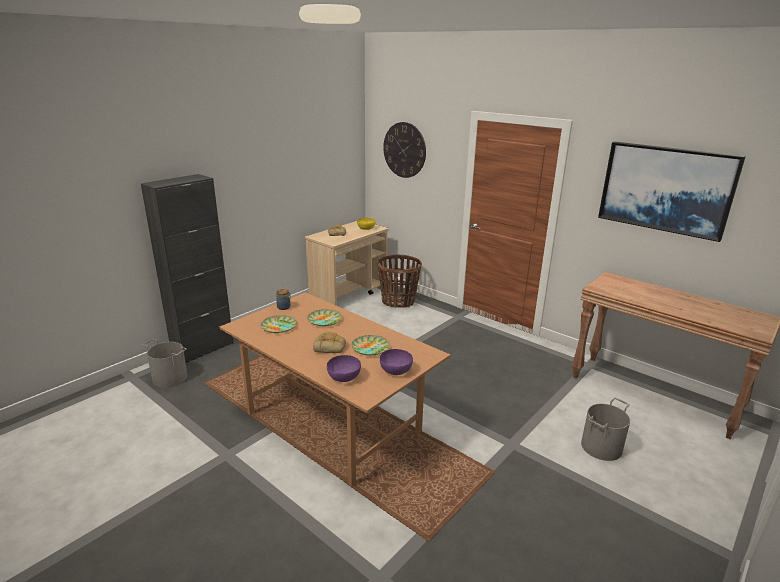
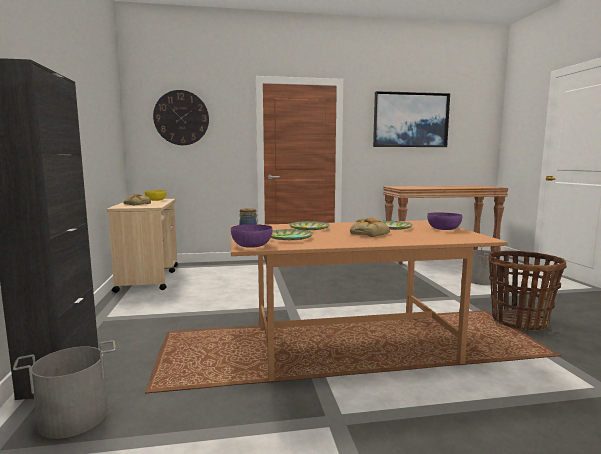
camera: 50 degrees left, 15 degrees down
purple bowl [327,355,361,382] -> purple bowl moved to [231,224,272,248]
basket [377,254,422,308] -> basket moved to [488,251,567,331]

